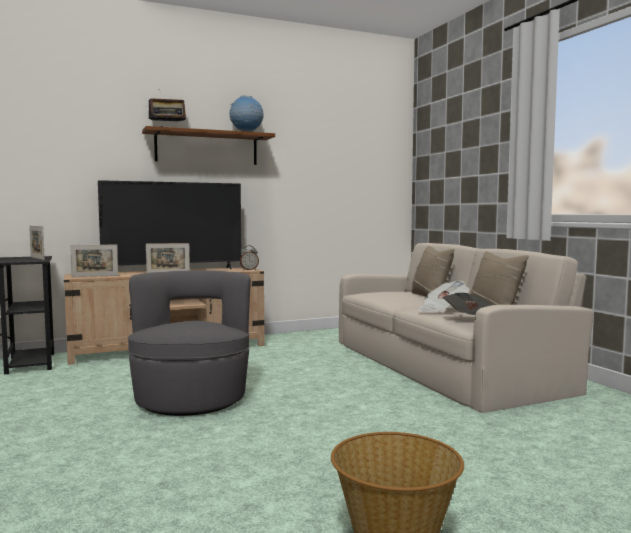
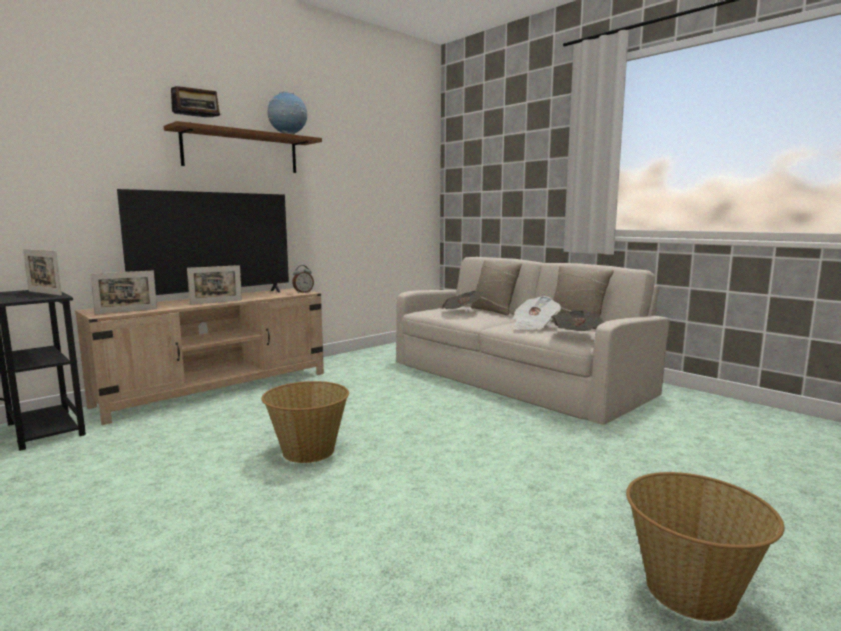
camera: 20 degrees left, 5 degrees up
grey armchair [128,270,251,416] -> basket [261,381,349,463]
none -> newspaper [441,291,483,309]

